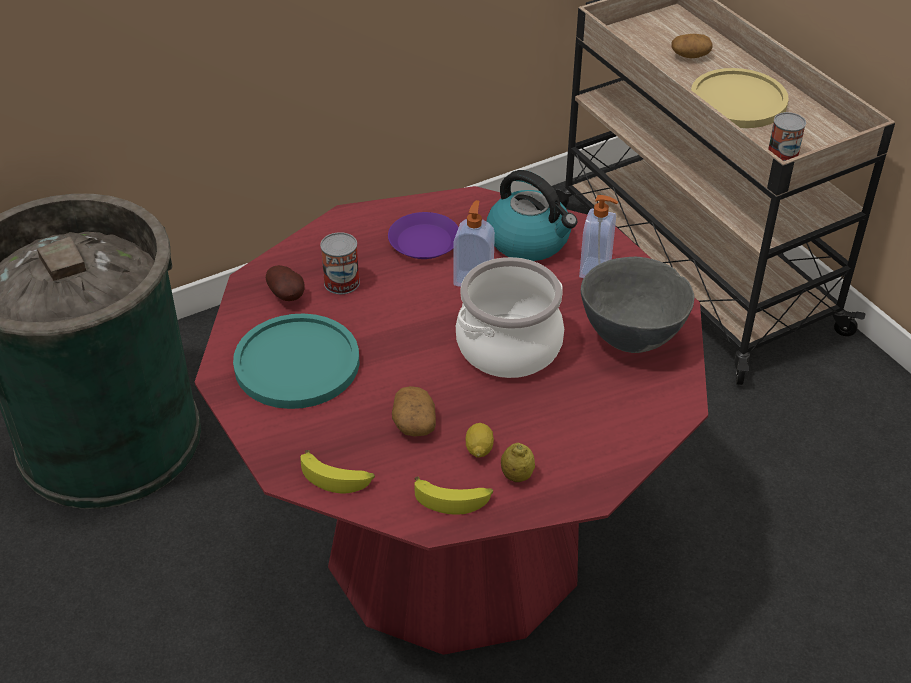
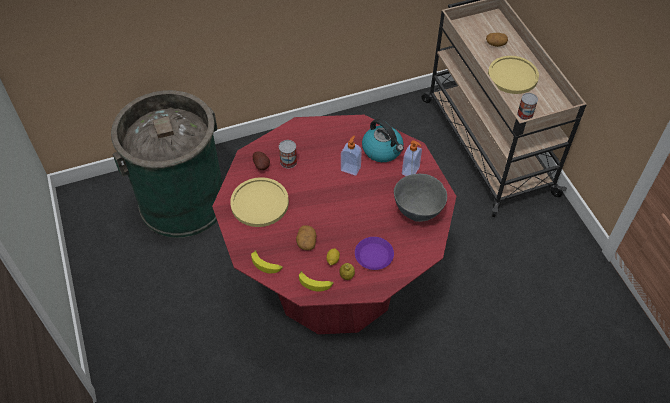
camera: 10 degrees right, 10 degrees up
turquoise plate [233,313,359,409] -> yellow plate [230,177,289,227]
purple plate [388,212,459,259] -> purple plate moved to [355,237,394,270]
cooking pot [456,257,564,378] -> none

